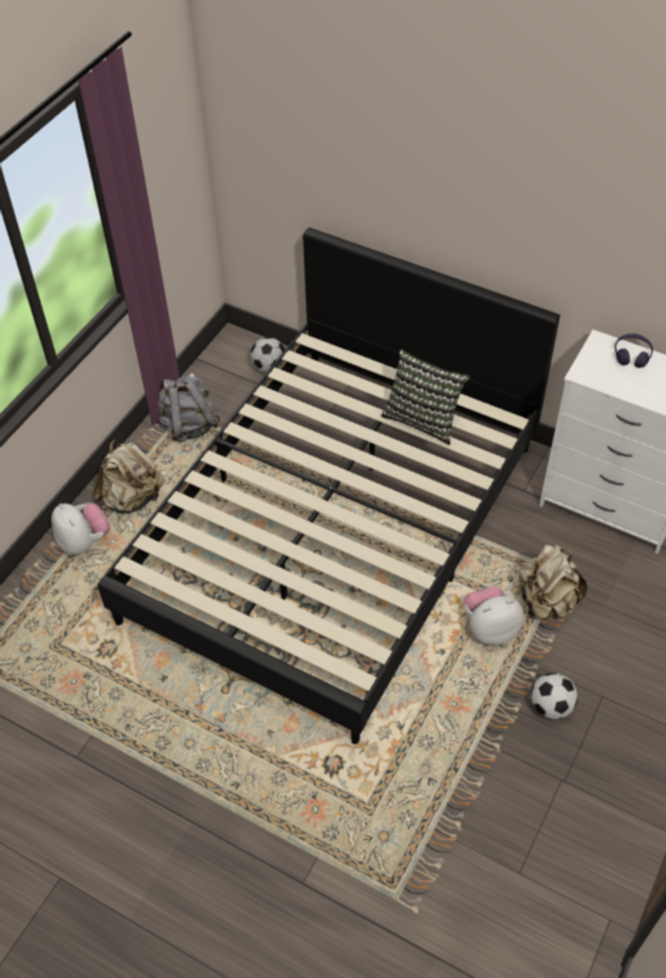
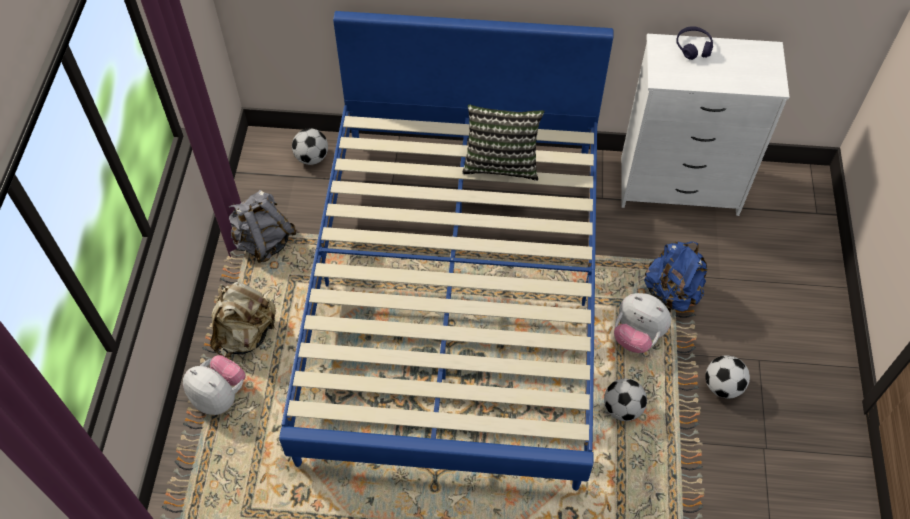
camera: 25 degrees left, 5 degrees up
black bed [97,228,560,744] -> blue bed [279,11,614,491]
plush toy [464,586,524,645] -> plush toy turned 105 degrees counterclockwise [614,293,671,353]
beige backpack [519,544,587,619] -> blue backpack [644,241,707,312]
none -> football [604,378,647,421]

